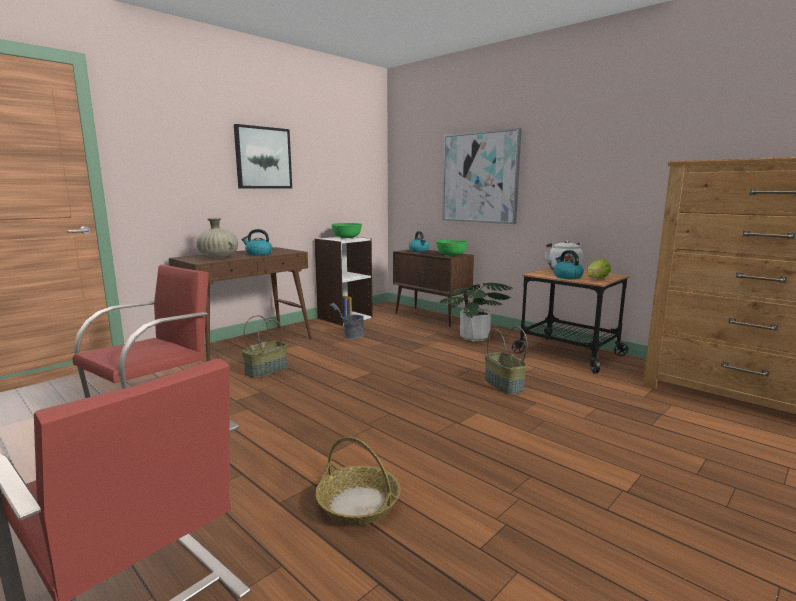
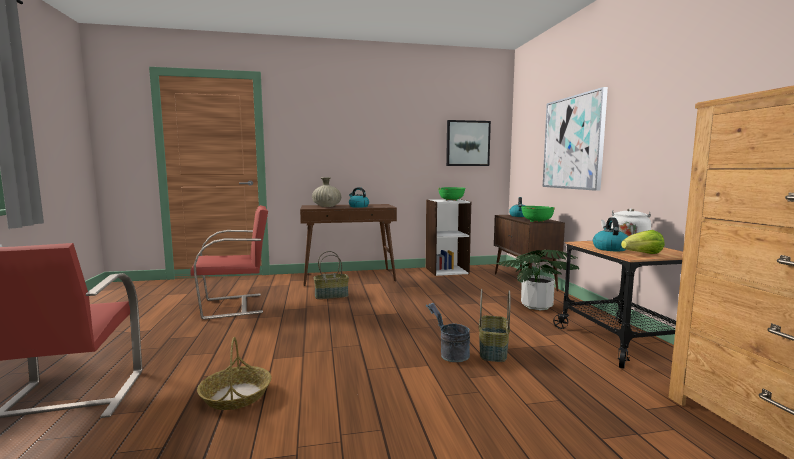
camera: 35 degrees right, 5 degrees down
picture [234,124,292,188] -> picture moved to [446,120,491,166]
grey bucket [330,303,364,339] -> grey bucket moved to [426,303,470,362]

